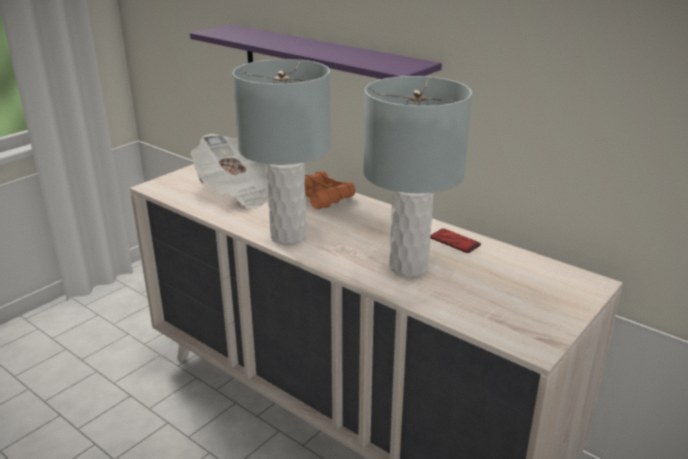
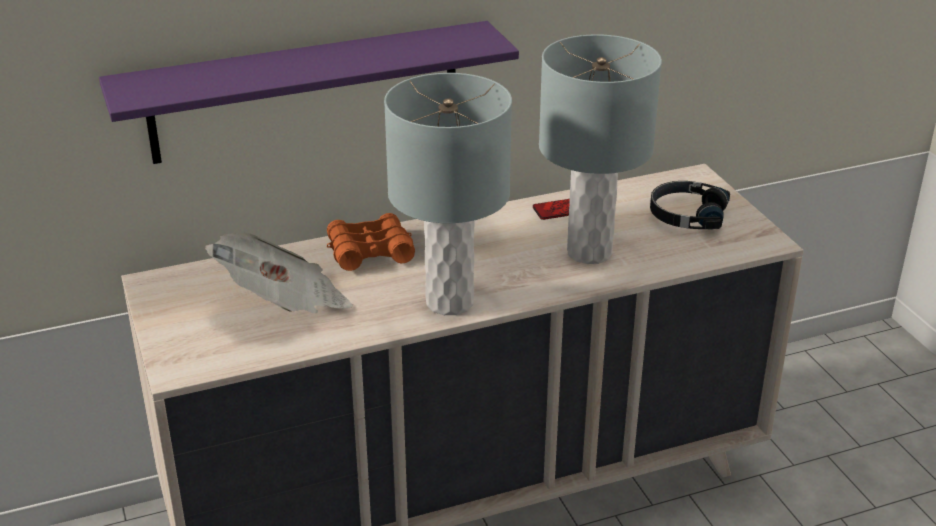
camera: 60 degrees left, 5 degrees up
none -> black headphones [650,181,730,230]

